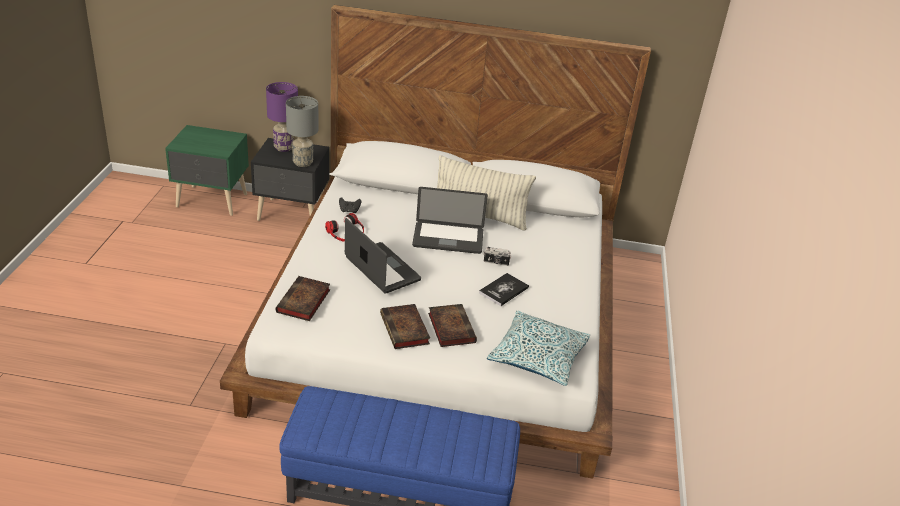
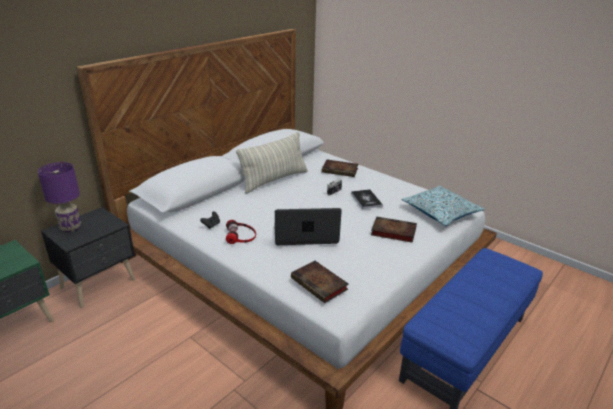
camera: 55 degrees left, 5 degrees down
grey table lamp [286,96,318,167] -> none
book [380,304,430,349] -> book moved to [322,160,358,177]
laptop [412,187,488,254] -> none

